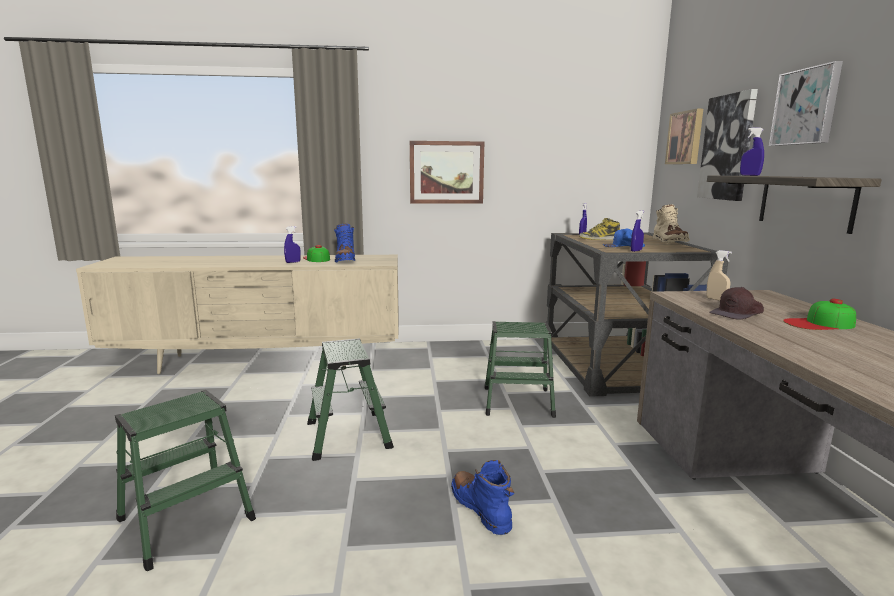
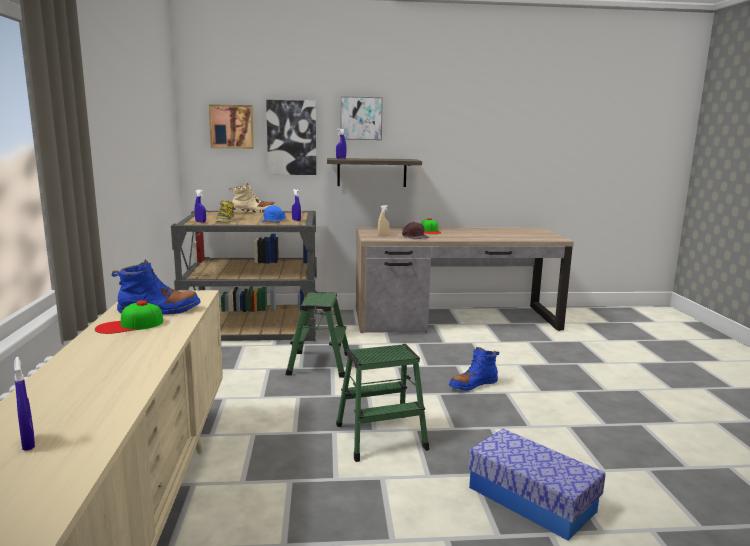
camera: 90 degrees left, 0 degrees up
green step ladder [115,390,256,571] -> storage box [468,429,606,541]
blue spray bottle [284,226,301,263] -> blue spray bottle moved to [14,357,35,451]
picture [410,141,484,204] -> none

